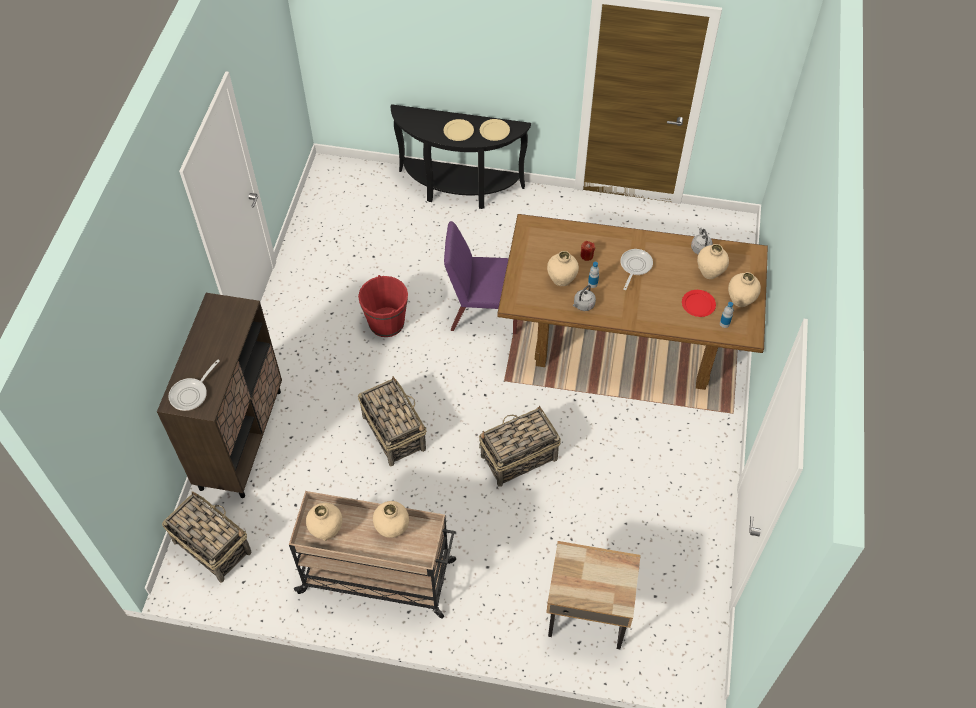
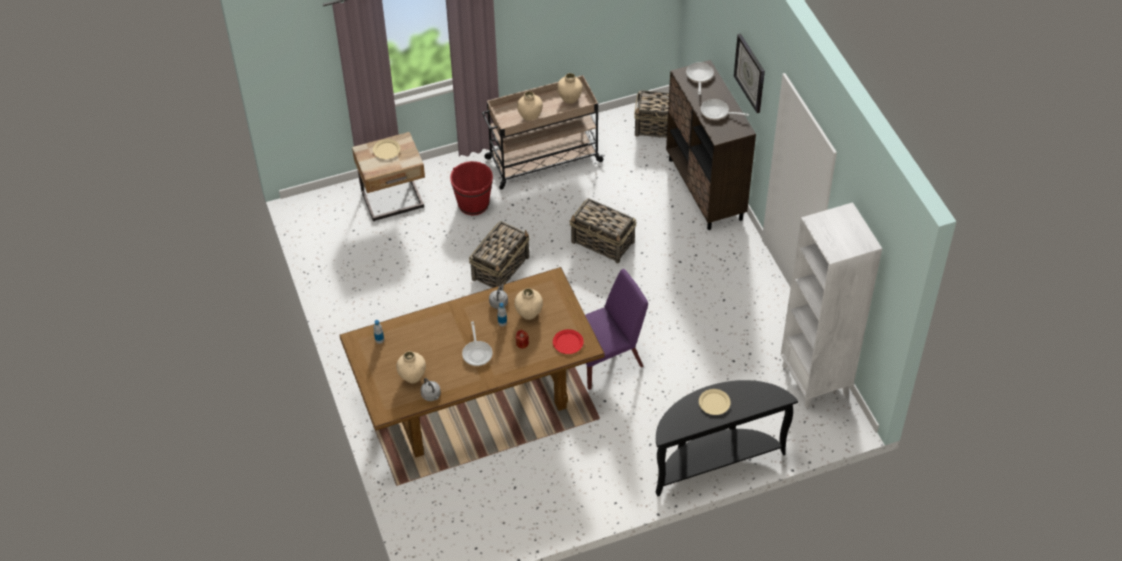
camera: 150 degrees right, 5 degrees down
red bucket [358,275,408,337] -> red bucket moved to [450,161,493,215]
beige plate [480,119,510,141] -> beige plate moved to [373,139,401,159]
red plate [682,290,716,317] -> red plate moved to [553,329,584,354]
beige vase [728,272,761,307] -> none
none -> frying pan [701,99,749,120]
none -> wall clock [734,34,765,113]
none -> white bookcase [781,202,882,408]

